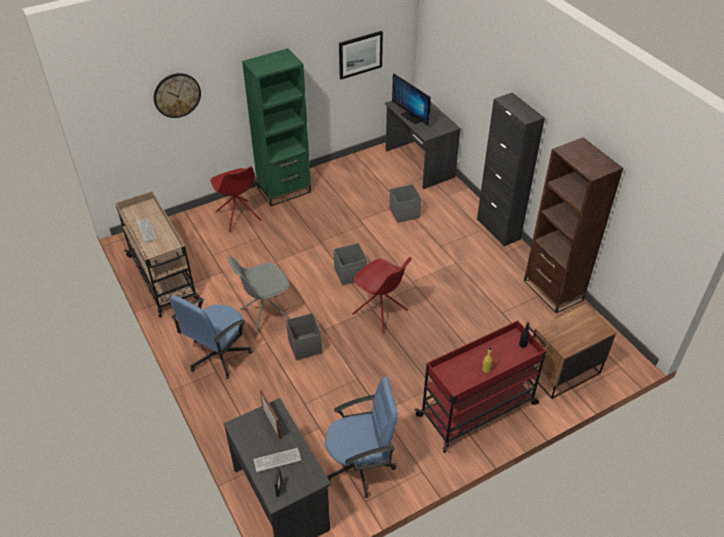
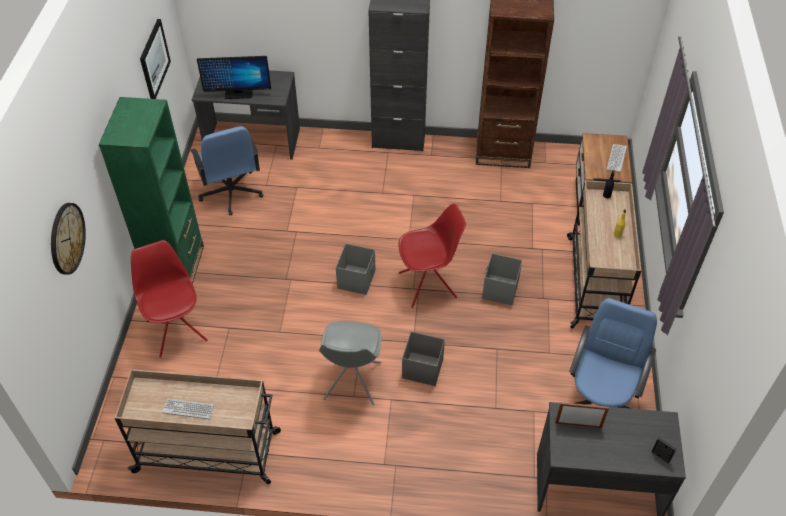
camera: 55 degrees left, 5 degrees up
blue office chair [169,295,253,379] -> blue office chair moved to [191,126,263,216]
red chair [211,166,262,232] -> red chair turned 120 degrees counterclockwise [131,240,208,358]
keyboard [253,448,301,472] -> keyboard moved to [607,144,627,172]
grey storage box [389,184,422,223] -> grey storage box moved to [482,253,522,305]
red cart [415,320,547,453] -> beige cart [567,178,641,329]

